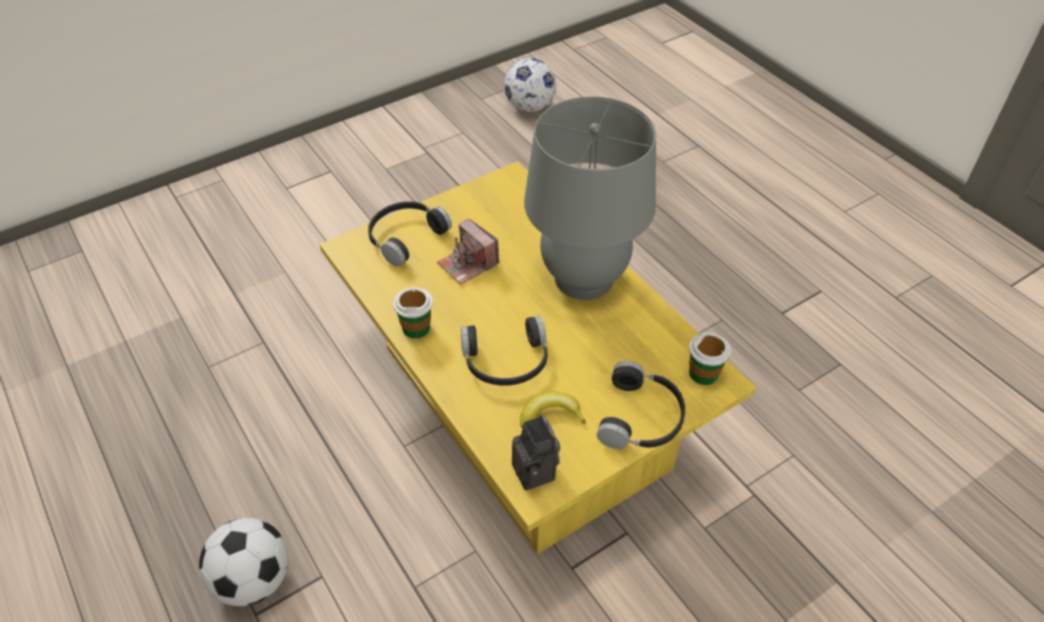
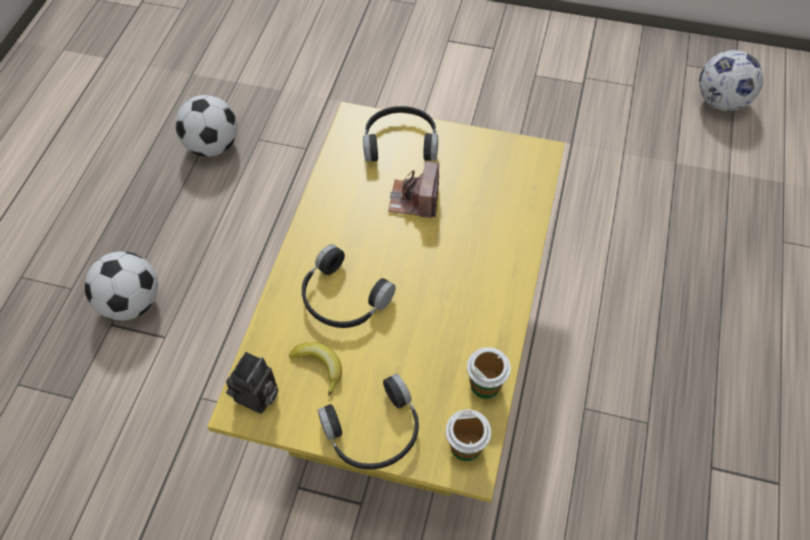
camera: 50 degrees right, 10 degrees up
cup [393,287,433,339] -> cup moved to [467,347,511,399]
grey table lamp [524,97,656,300] -> none
none -> football [175,95,238,157]

